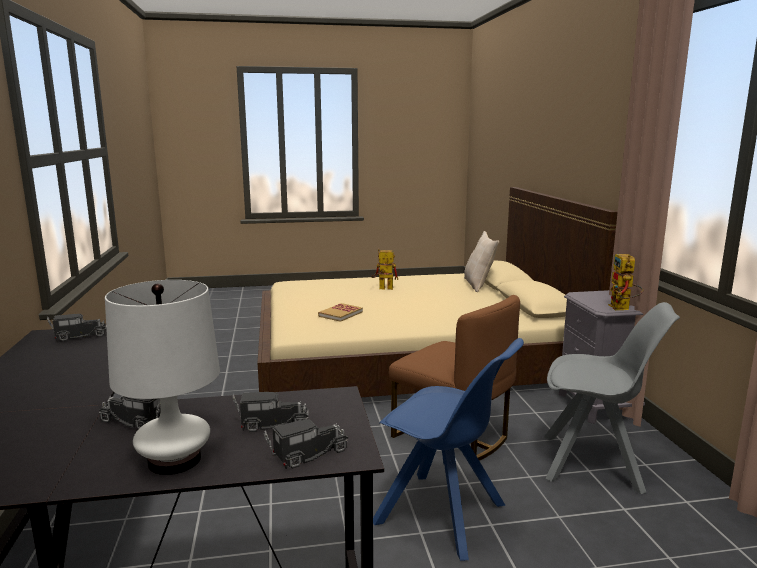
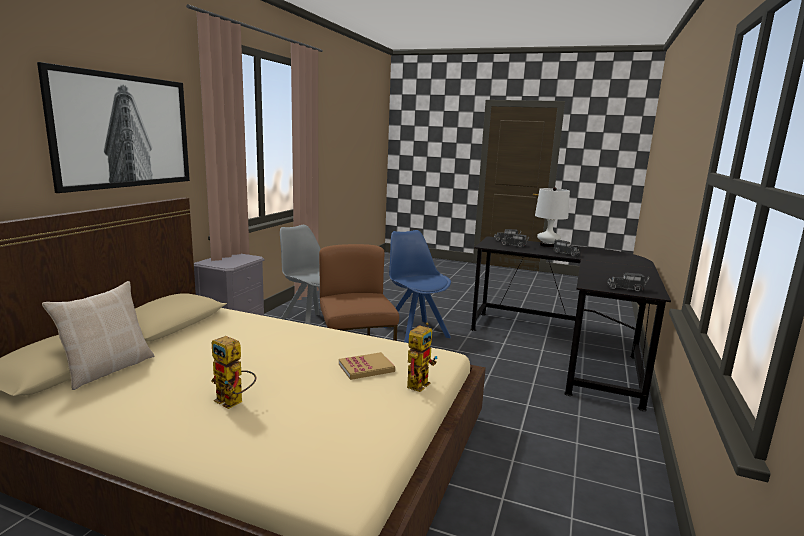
camera: 150 degrees left, 0 degrees up
toy robot [608,254,643,310] -> toy robot moved to [407,322,437,392]
none -> picture [37,62,190,193]

